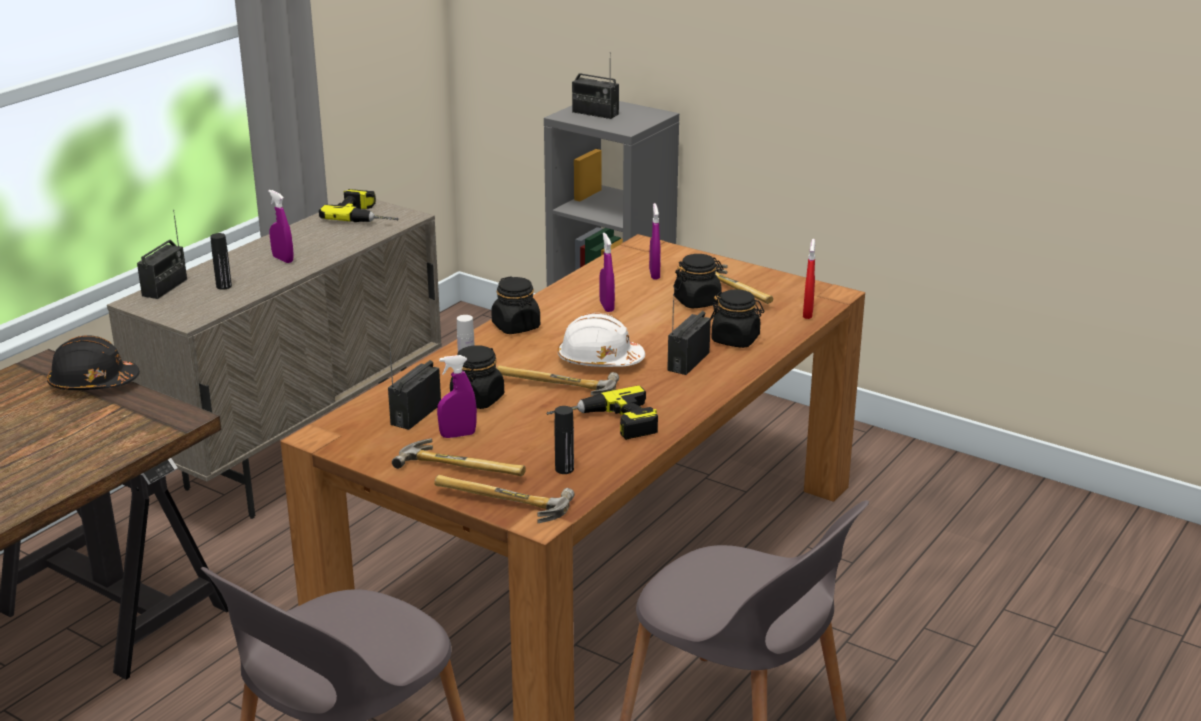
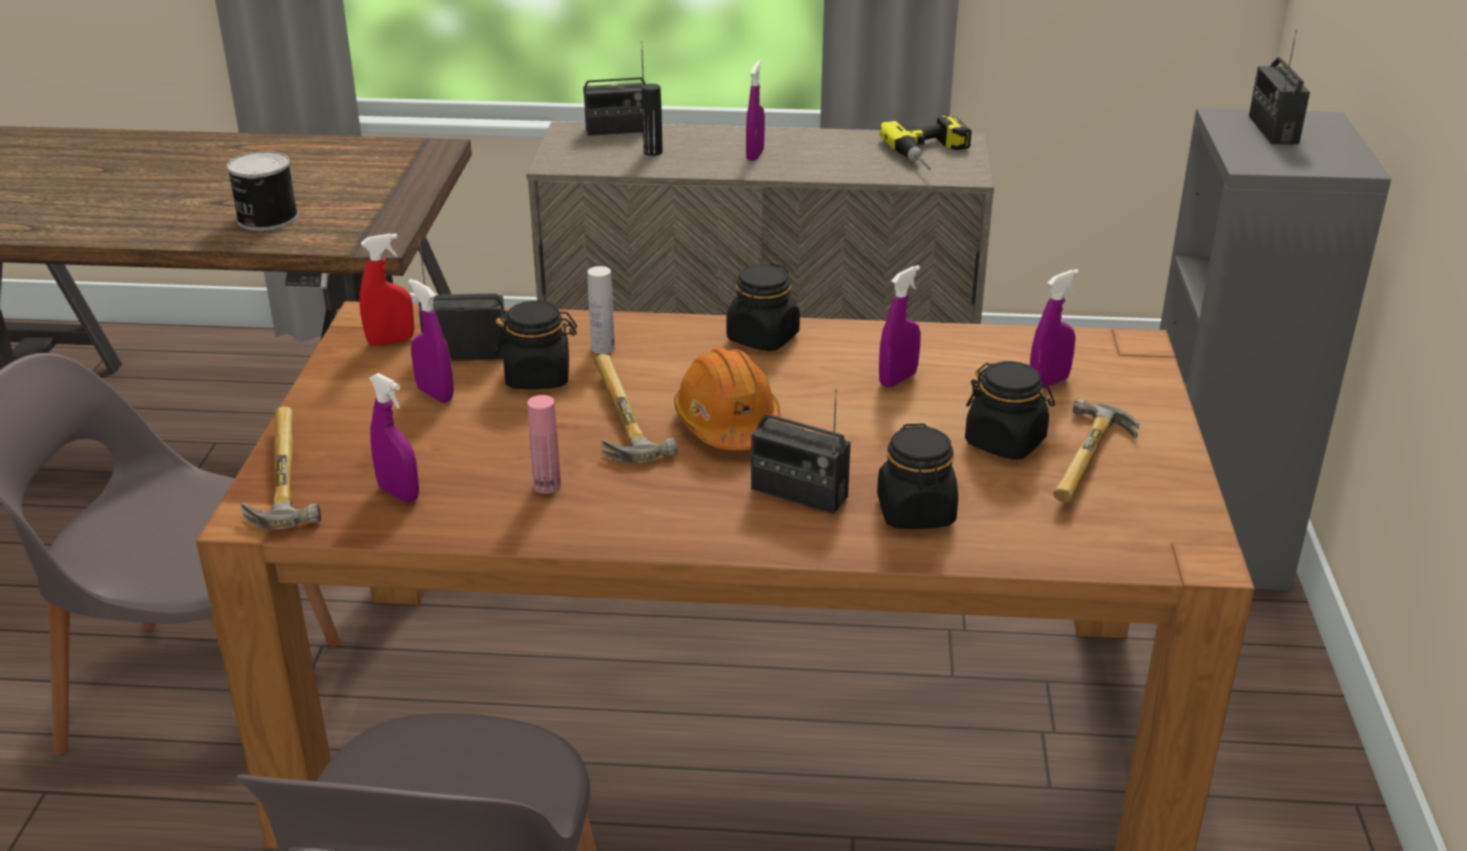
camera: 60 degrees right, 5 degrees up
black hard hat [47,335,140,390] -> none
hammer [392,438,526,476] -> none
power drill [546,385,658,440] -> pink bottle [527,395,561,494]
black bottle [554,406,574,474] -> purple spray bottle [369,373,419,502]
white hard hat [558,313,645,367] -> orange hard hat [674,348,782,450]
radio [667,294,711,375] -> radio turned 150 degrees counterclockwise [751,389,851,514]
red spray bottle [803,239,815,319] -> red spray bottle moved to [360,233,414,346]
none -> can [227,151,298,231]

